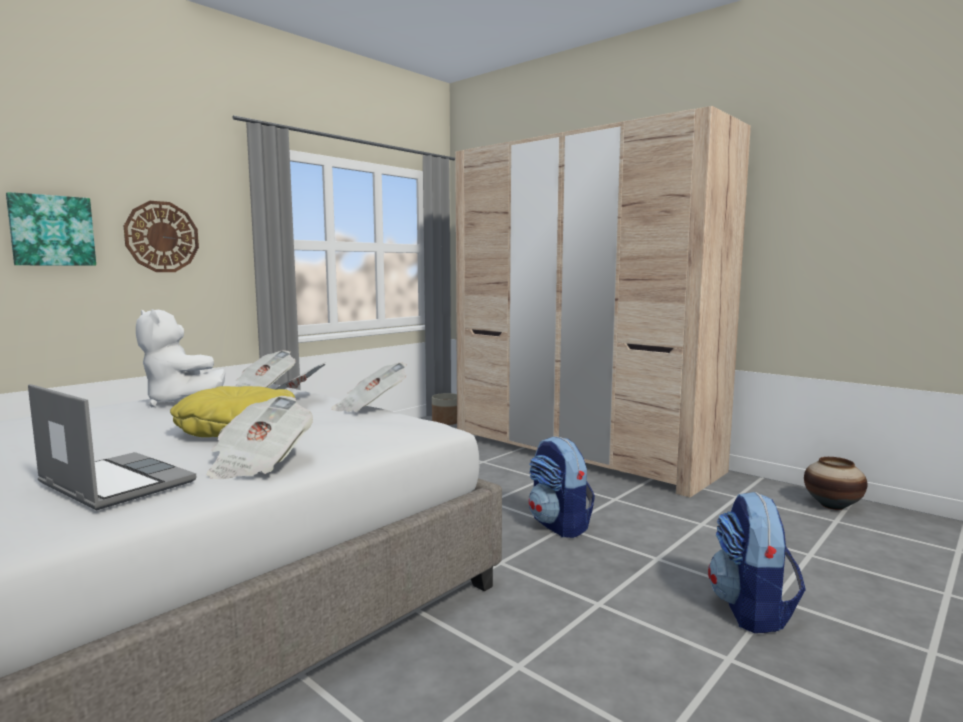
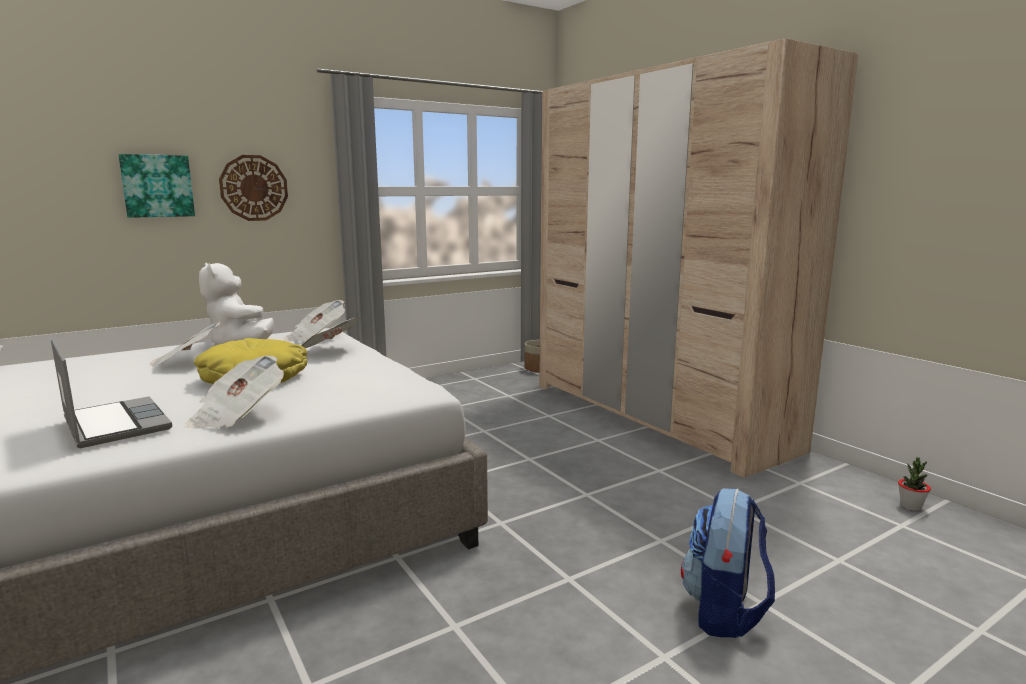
camera: 15 degrees right, 5 degrees up
newspaper [332,362,407,412] -> newspaper moved to [150,322,220,367]
backpack [529,436,595,538] -> none
vase [804,457,867,510] -> potted plant [898,458,931,511]

